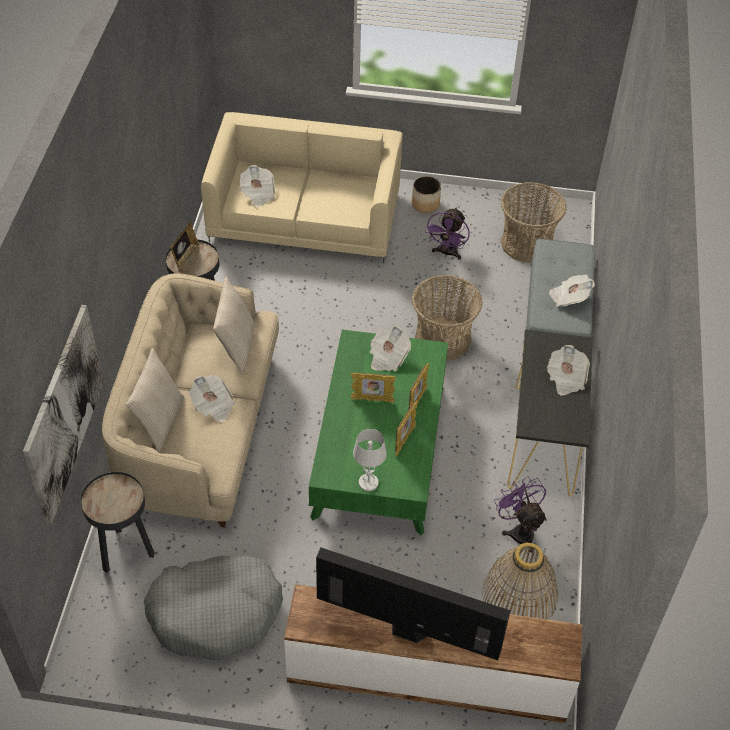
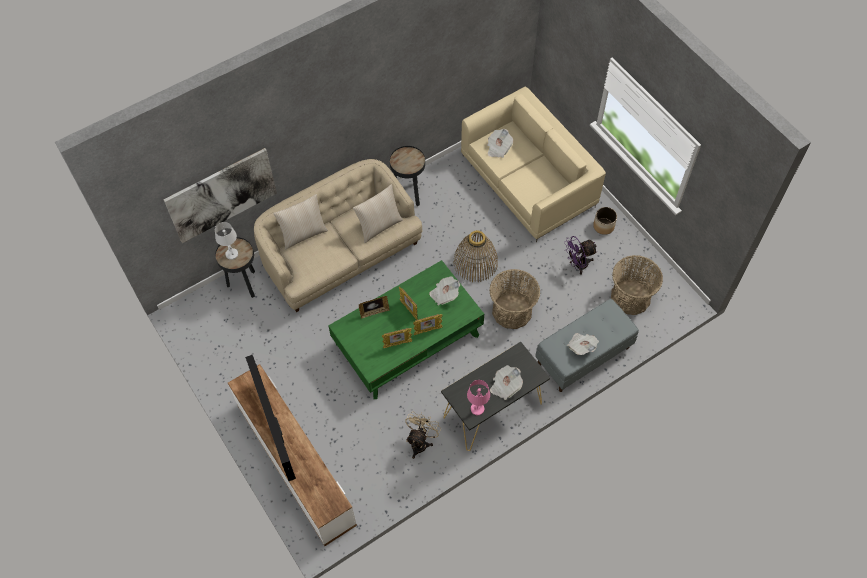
camera: 50 degrees right, 10 degrees up
grey dog bed [144,556,283,660] -> none
picture frame [170,222,200,270] -> picture frame moved to [359,296,390,318]
newspaper [189,375,236,422] -> none
white table lamp [353,429,387,491] -> white table lamp moved to [215,222,238,260]
basket [482,543,558,620] -> basket moved to [453,230,498,282]
purple fan [494,476,547,553] -> beige fan [405,411,441,459]
none -> pink table lamp [467,380,490,415]

